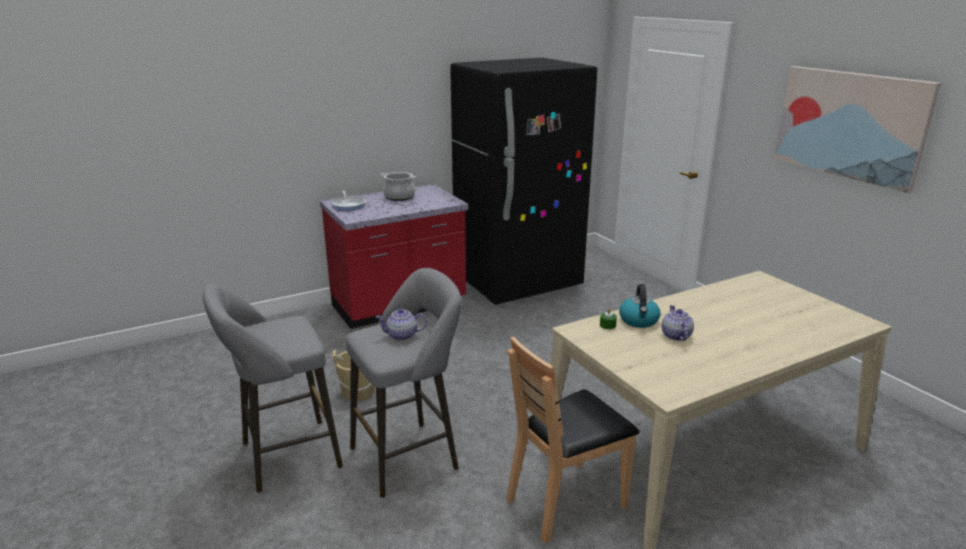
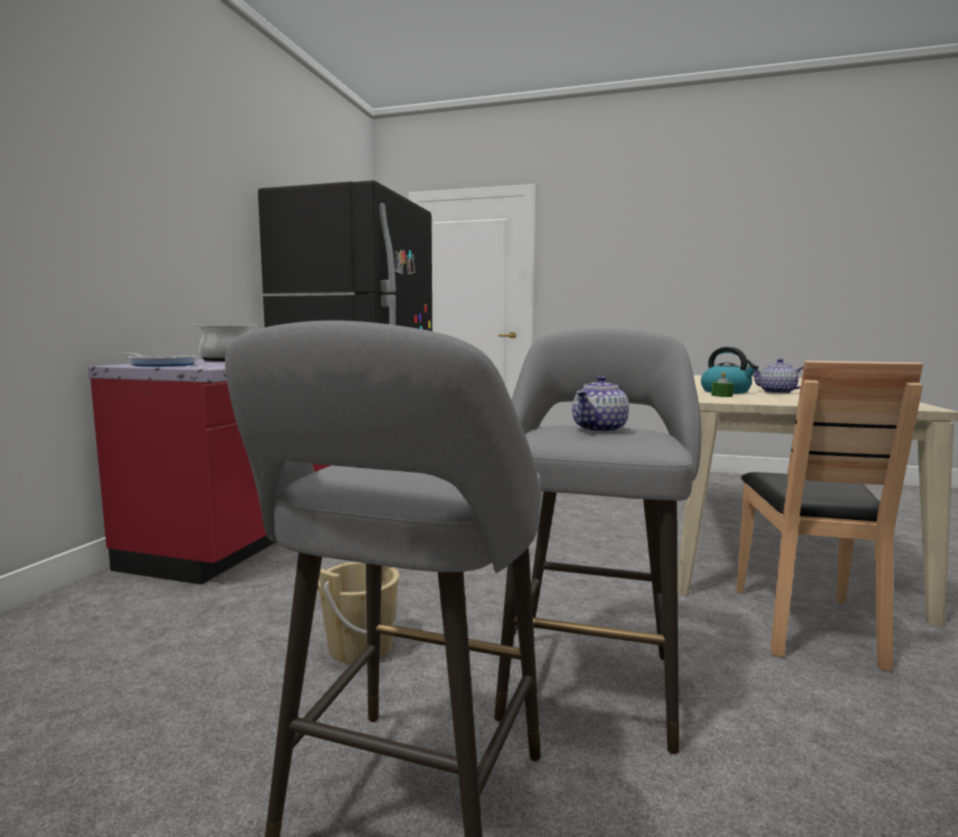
camera: 45 degrees left, 15 degrees down
picture [774,66,941,193] -> none

